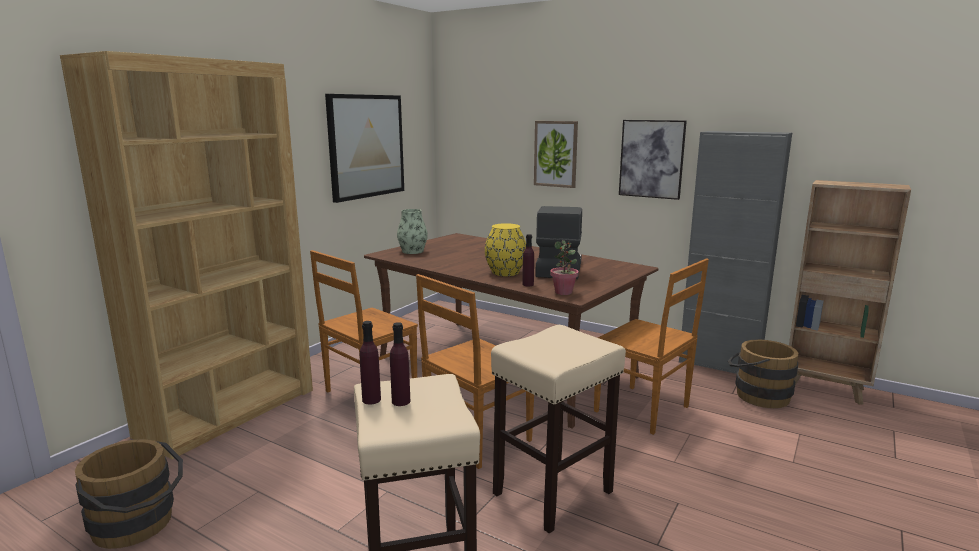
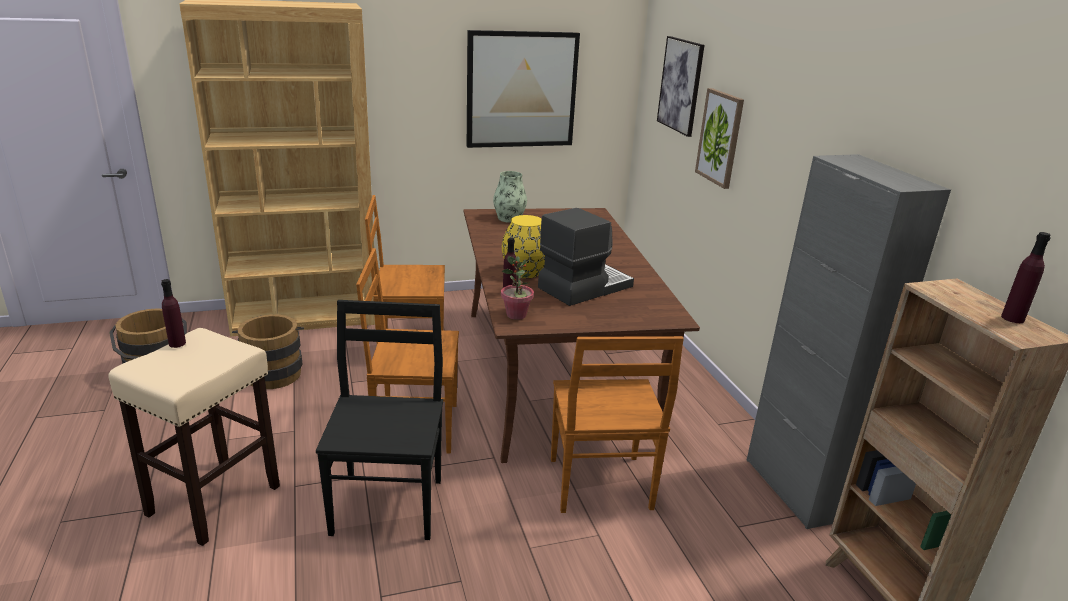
camera: 40 degrees right, 10 degrees up
purple bottle [390,322,410,406] -> purple bottle moved to [1001,232,1051,323]
beige stool [491,325,626,533] -> black chair [316,300,443,540]
picture [619,120,687,200] -> picture moved to [657,36,704,137]
brown bucket [728,339,798,408] -> brown bucket moved to [232,314,304,389]

